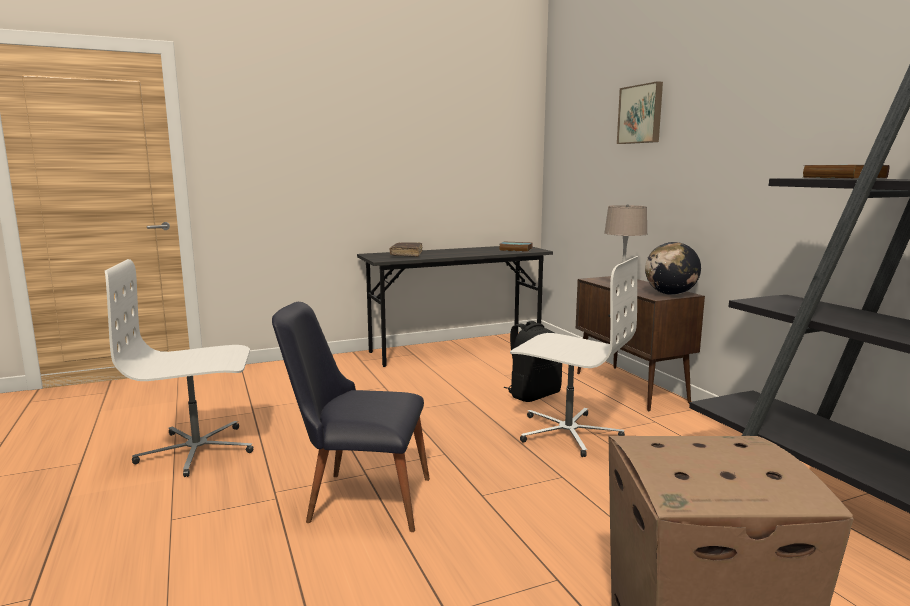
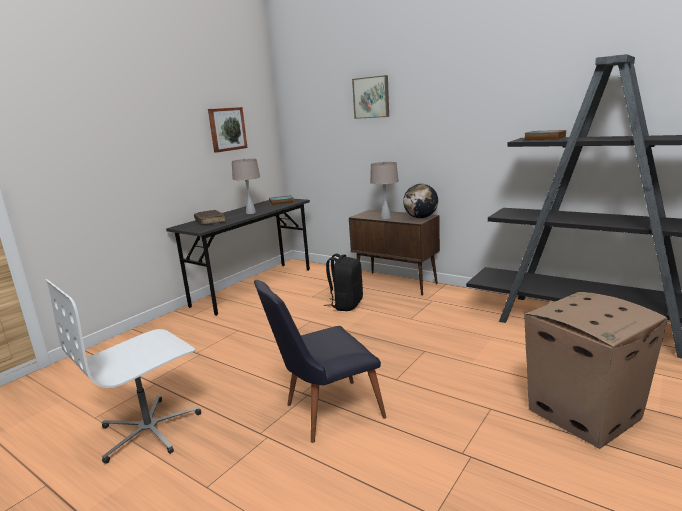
camera: 30 degrees left, 5 degrees up
white office chair [510,256,638,457] -> none
none -> picture [208,107,248,153]
none -> beige table lamp [232,159,260,214]

